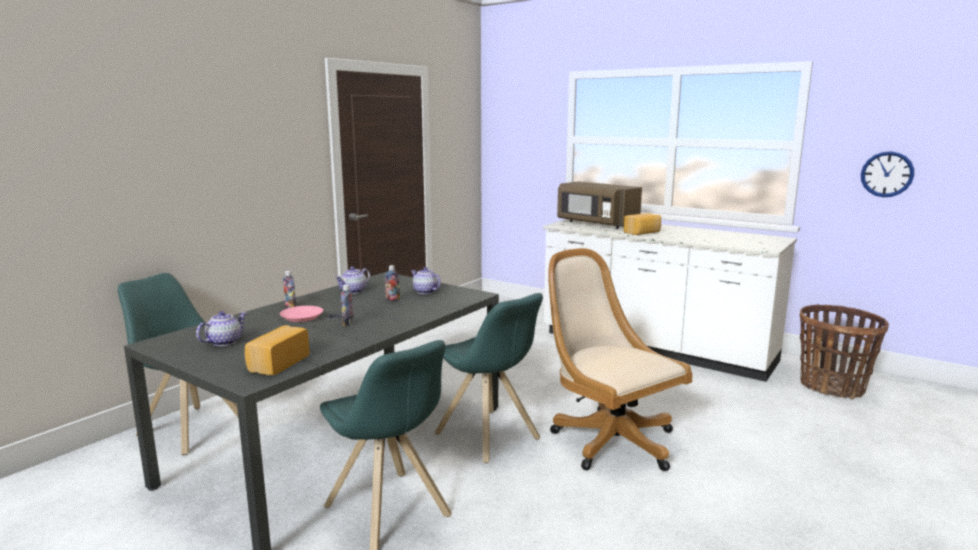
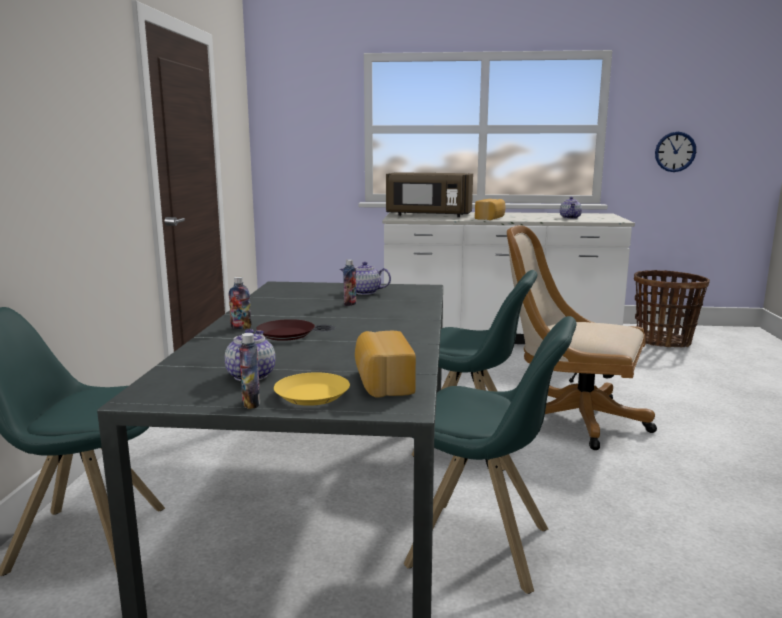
camera: 30 degrees left, 0 degrees up
pink plate [280,306,323,322] -> brown plate [256,319,315,341]
teapot [335,267,370,294] -> teapot moved to [560,197,582,219]
bottle [341,285,354,326] -> bottle moved to [239,333,260,409]
none -> yellow plate [274,372,350,406]

